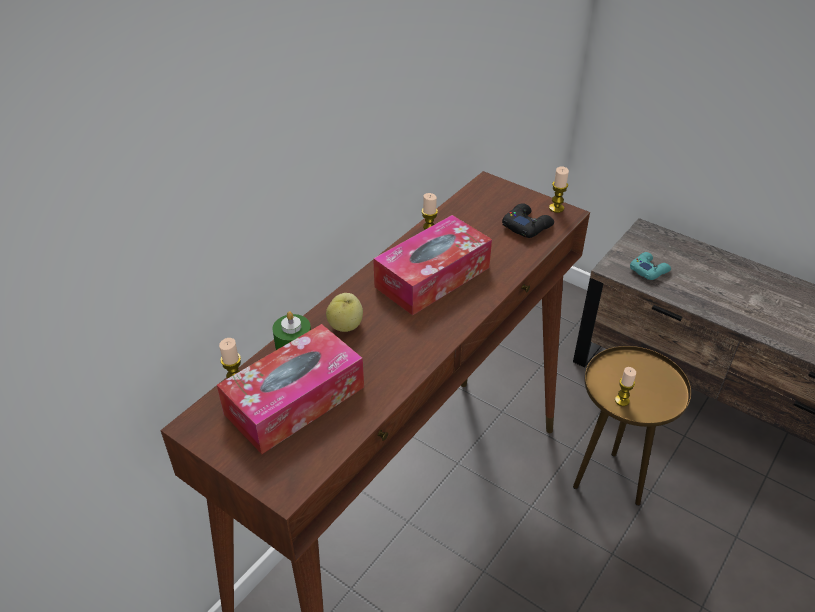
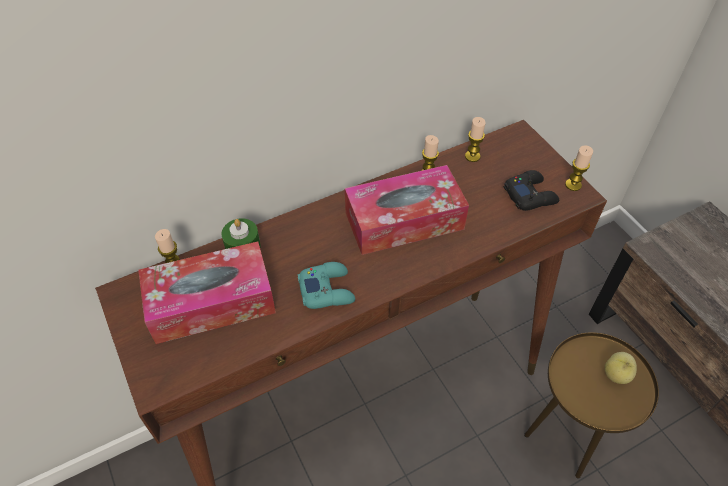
camera: 25 degrees right, 10 degrees up
apple [326,293,363,332] -> apple moved to [604,352,637,384]
candle [615,367,636,406] -> candle moved to [465,117,486,162]
turquoise game controller [630,252,671,280] -> turquoise game controller moved to [298,262,355,309]

